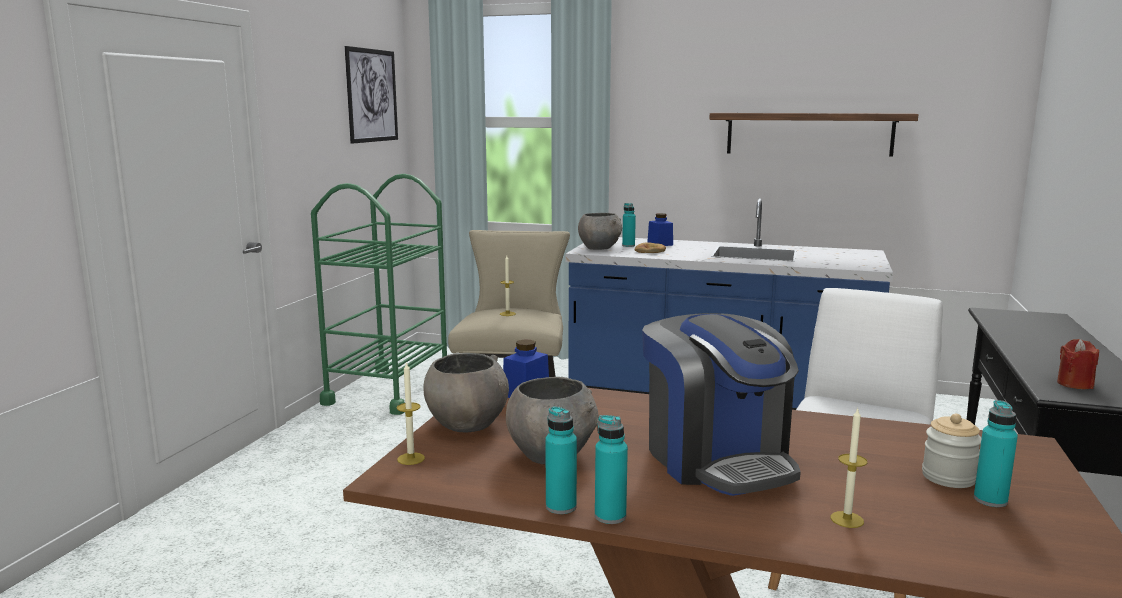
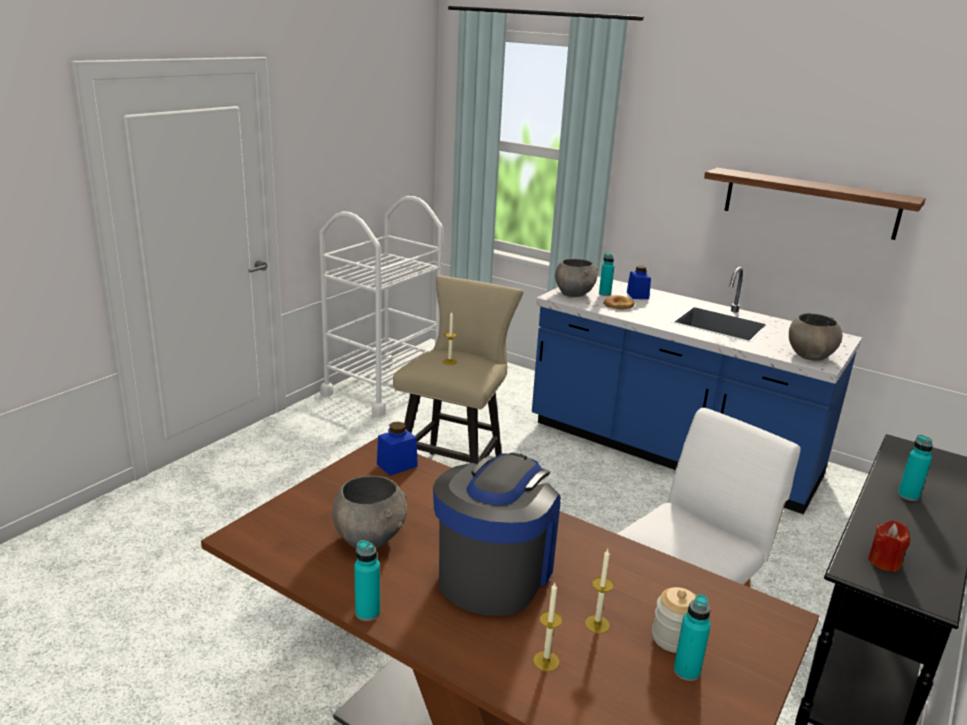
camera: 15 degrees right, 10 degrees up
green cart [311,174,447,415] -> white cart [319,196,443,416]
picture [345,46,398,144] -> none
candle [397,361,425,465] -> candle moved to [585,549,614,634]
grey bowl [423,353,509,432] -> grey bowl moved to [789,313,842,361]
turquoise bottle [545,406,577,514] -> turquoise bottle moved to [898,435,933,501]
coffee machine [642,313,801,496] -> coffee machine turned 150 degrees counterclockwise [433,452,561,616]

